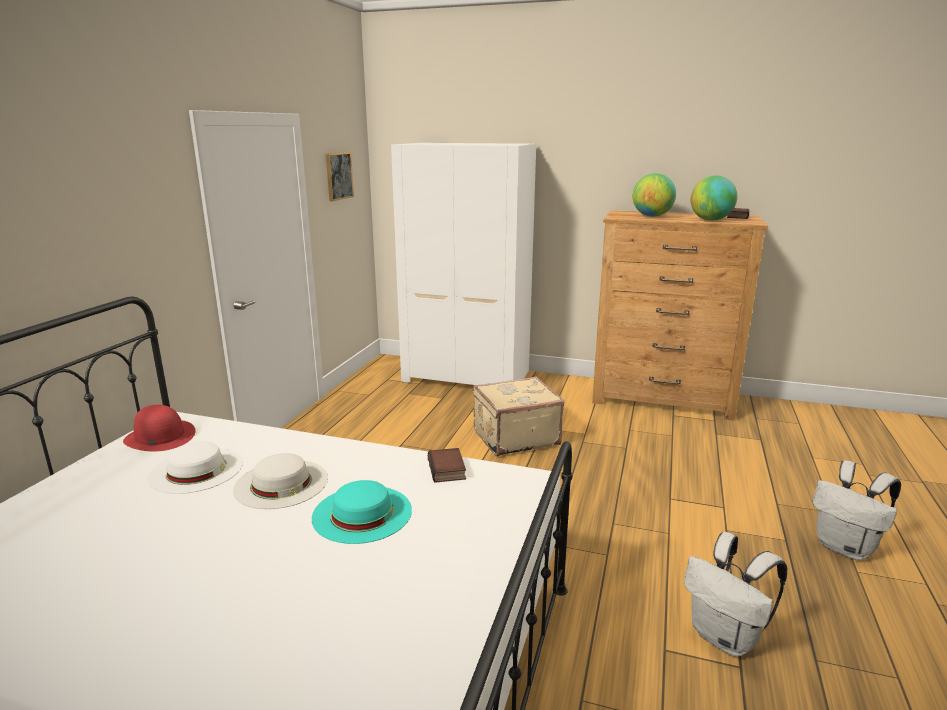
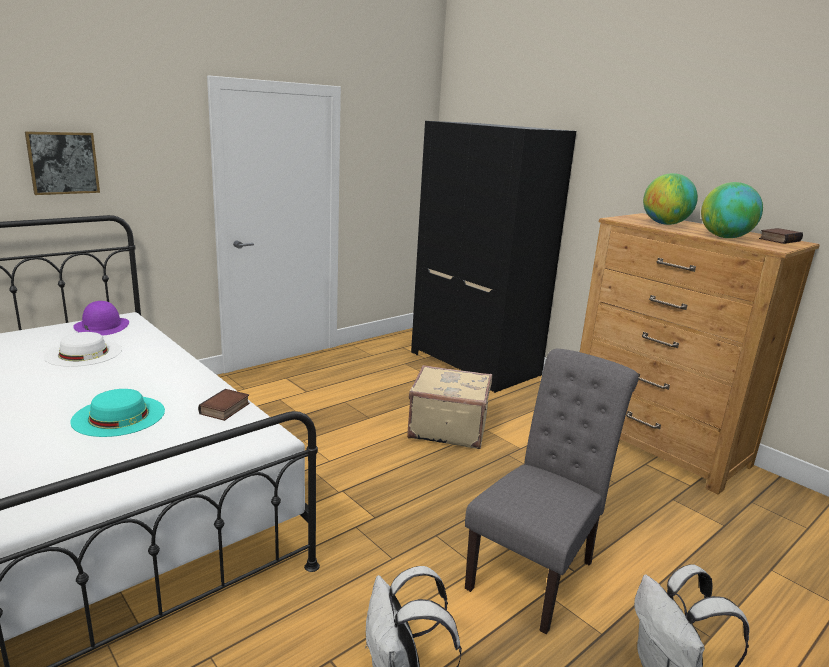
camera: 30 degrees right, 0 degrees up
red hat [123,405,195,451] -> purple hat [73,301,129,336]
white hat [233,453,328,509] -> none
picture [326,152,354,201] -> picture moved to [25,131,100,195]
white wardrobe [391,143,536,385] -> black wardrobe [411,121,576,393]
none -> grey chair [465,349,639,634]

